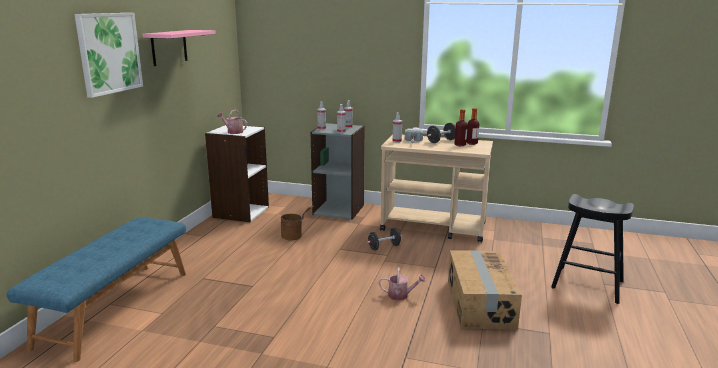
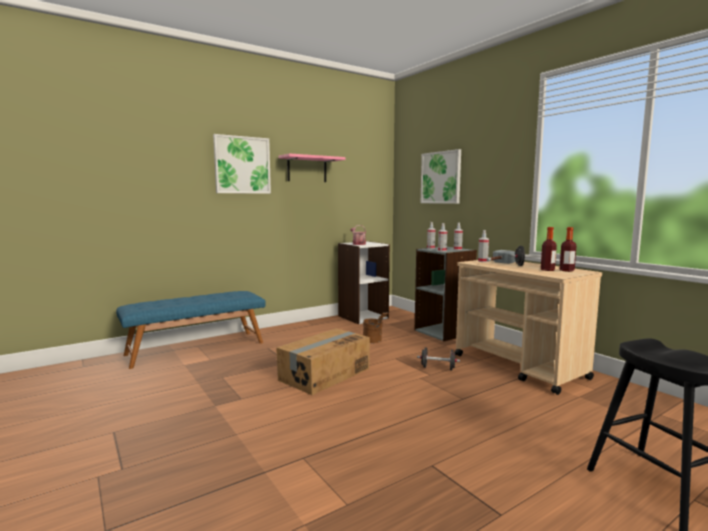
camera: 40 degrees right, 10 degrees down
watering can [379,268,426,301] -> none
cardboard box [448,250,522,330] -> cardboard box moved to [276,328,370,395]
none -> picture [421,149,461,204]

